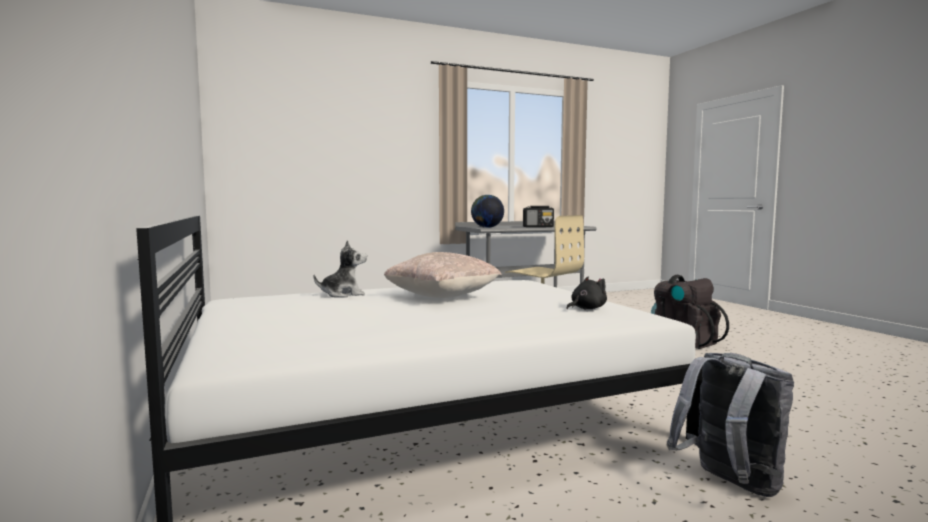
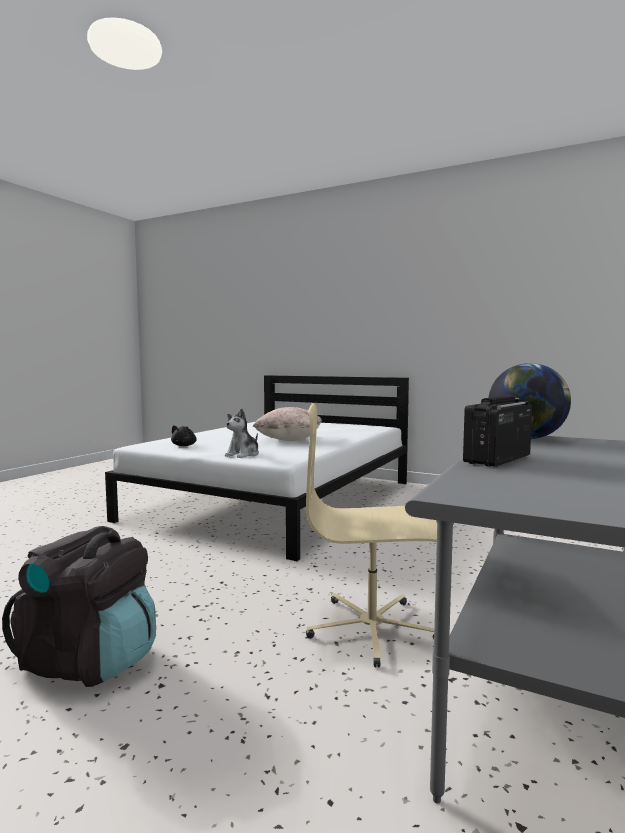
camera: 140 degrees right, 0 degrees up
plush toy [314,240,367,298] -> plush toy moved to [225,408,259,458]
grey backpack [667,353,794,497] -> none

